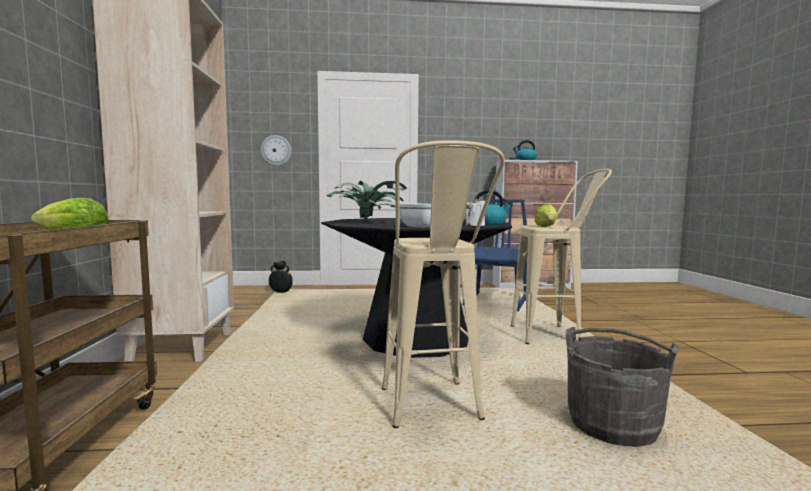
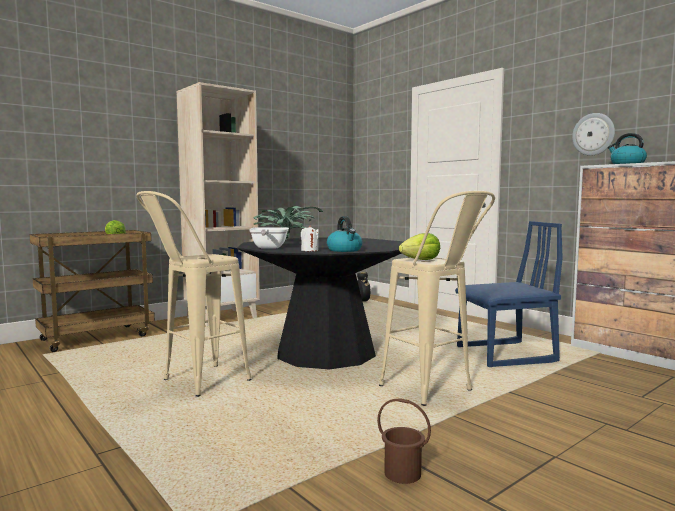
camera: 55 degrees right, 0 degrees up
wall clock [261,135,292,166] -> wall clock moved to [572,113,615,156]
grey bucket [565,327,679,447] -> none
none -> brown bucket [377,398,431,484]

